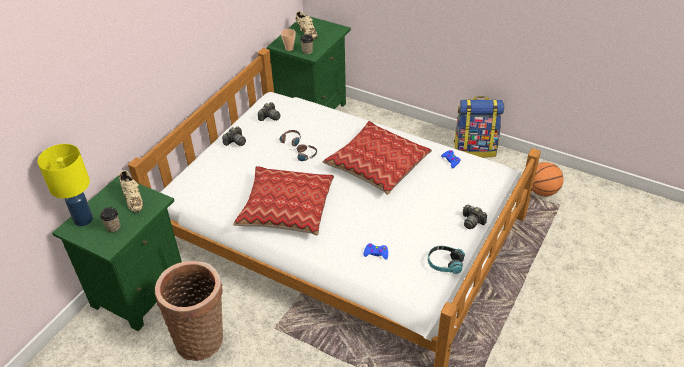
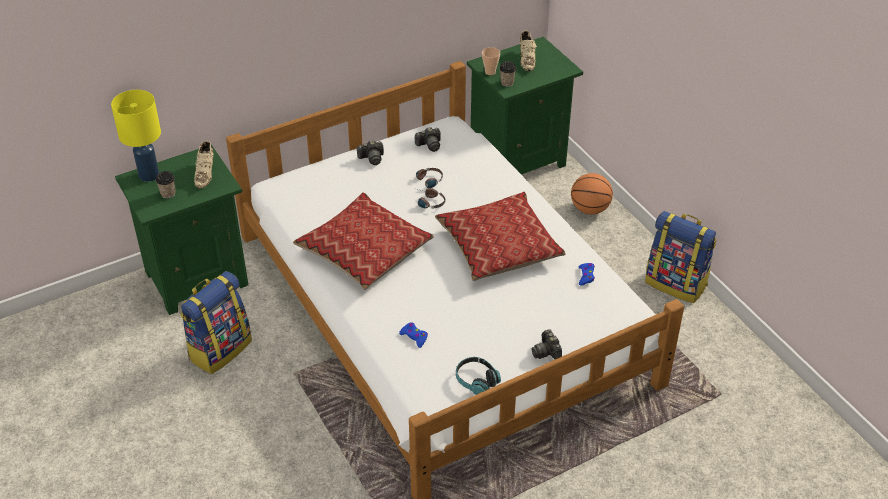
camera: 30 degrees right, 0 degrees up
basket [155,261,223,361] -> backpack [180,271,252,374]
basketball [532,162,564,197] -> basketball moved to [571,173,613,215]

